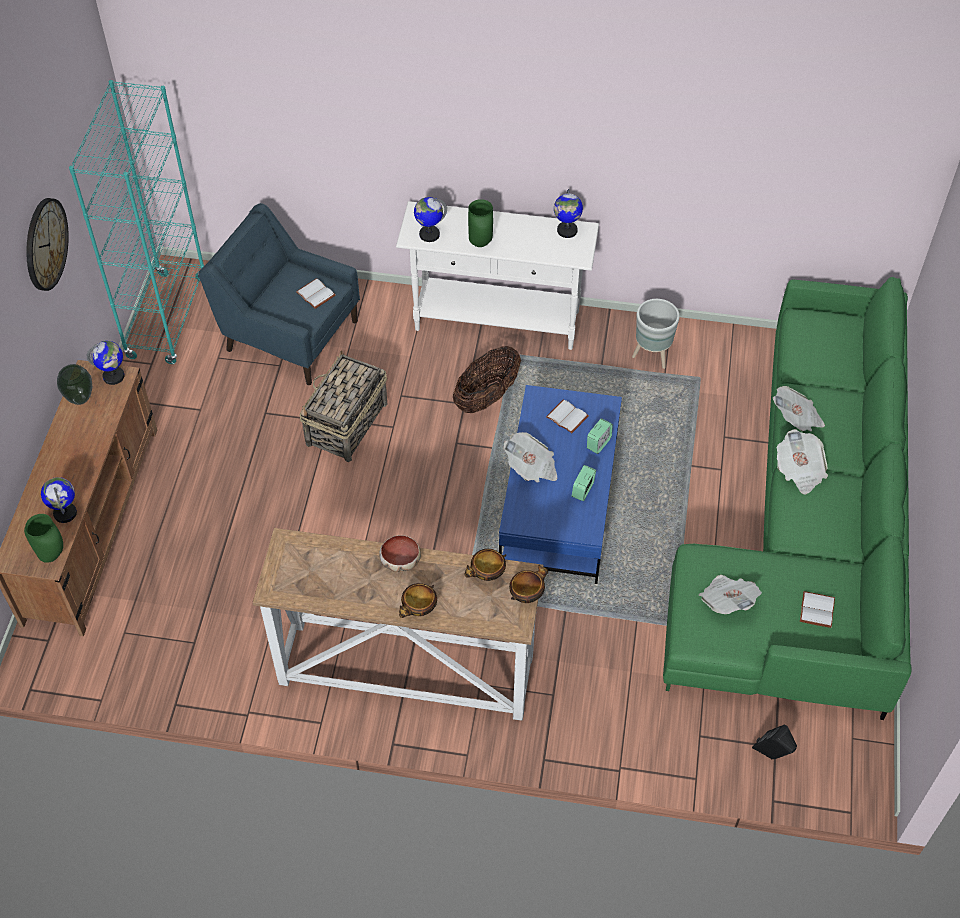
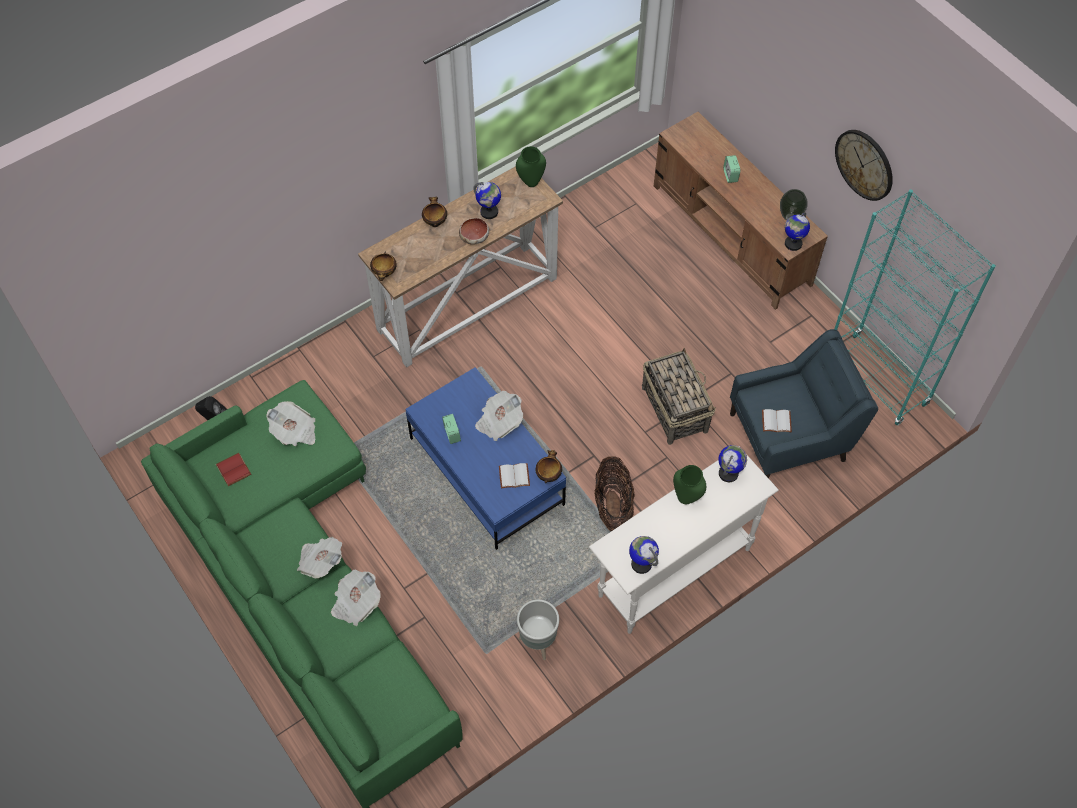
camera: 135 degrees right, 5 degrees up
green vase [24,514,63,563] -> green vase moved to [516,146,546,187]
globe [41,477,77,523] -> globe moved to [473,182,501,219]
bowl [464,549,507,581] -> bowl moved to [536,450,562,483]
alarm clock [587,418,613,454] -> alarm clock moved to [723,155,740,183]
white book [800,591,835,628] -> red book [216,453,251,486]

